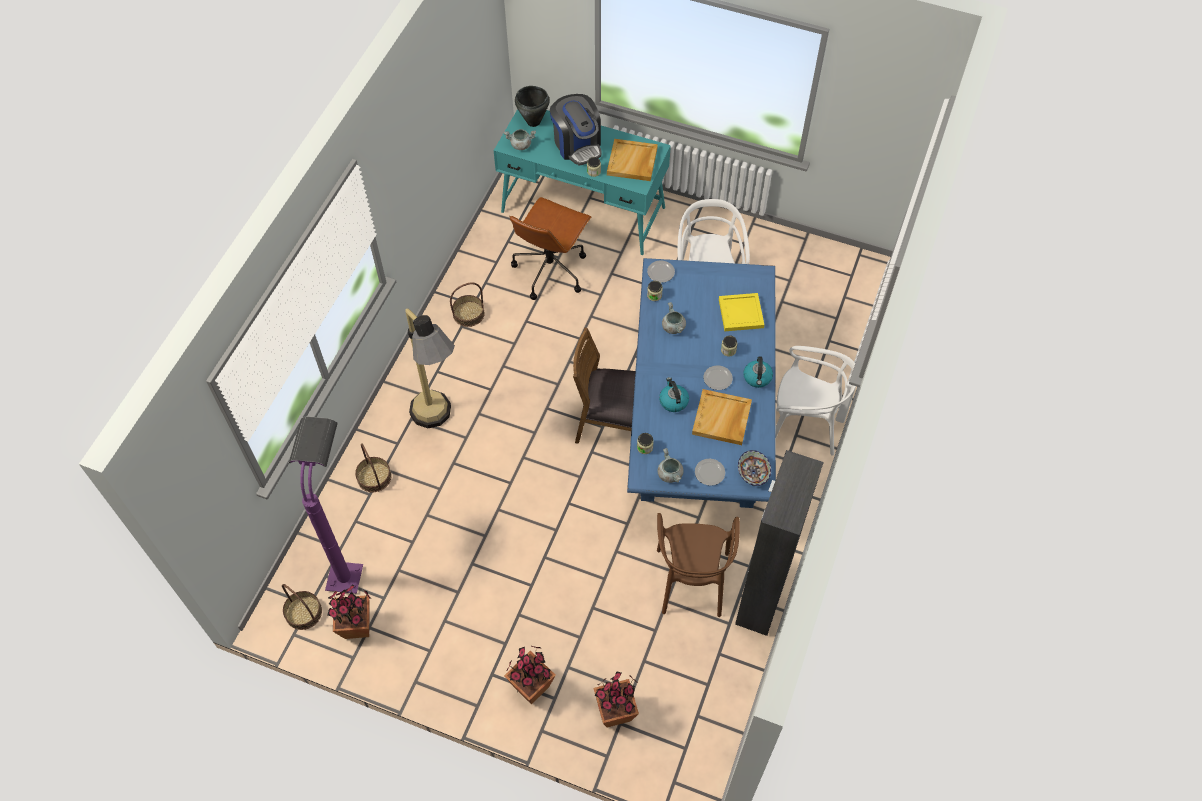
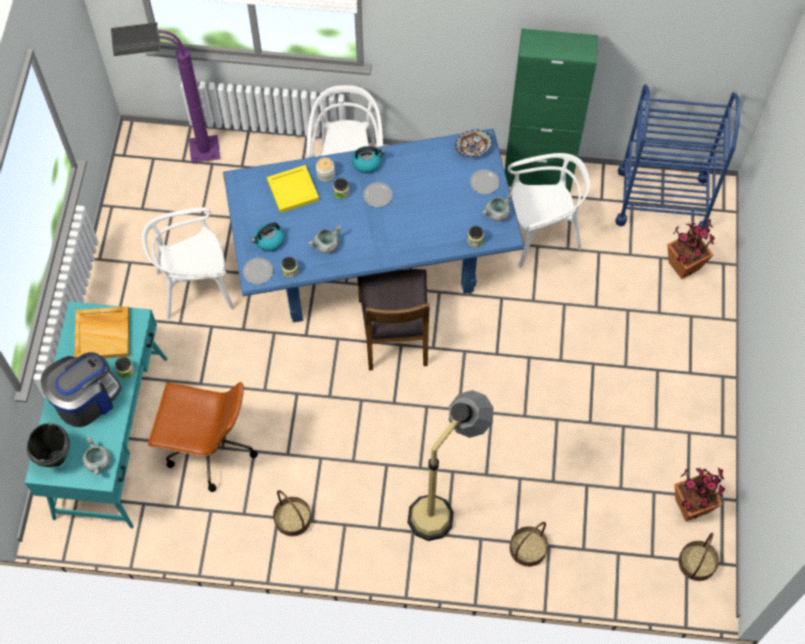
camera: 105 degrees left, 5 degrees up
purple floor lamp [289,416,363,594] -> purple floor lamp moved to [111,23,220,163]
potted plant [504,645,556,705] -> none
brown chair [657,513,740,617] -> white chair [508,153,590,267]
kettle [659,377,689,412] -> kettle moved to [251,222,285,251]
beige tray [692,389,752,445] -> none
black cabinet [735,450,824,636] -> green cabinet [505,29,598,192]
none -> jar [316,157,335,182]
none -> blue cart [615,84,740,229]

